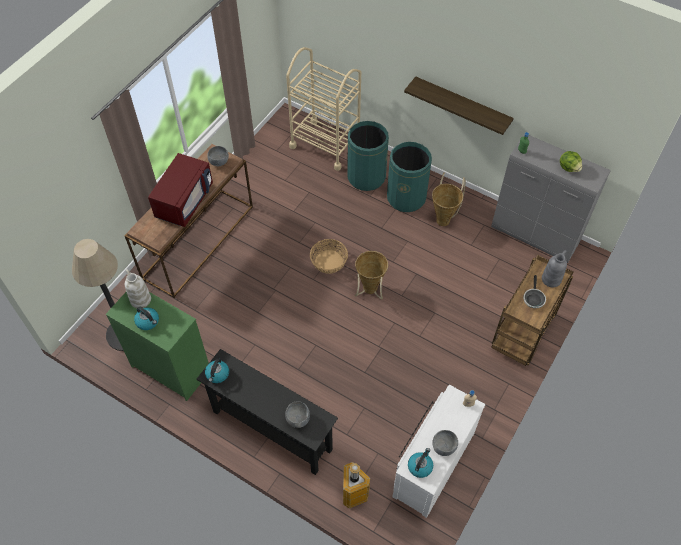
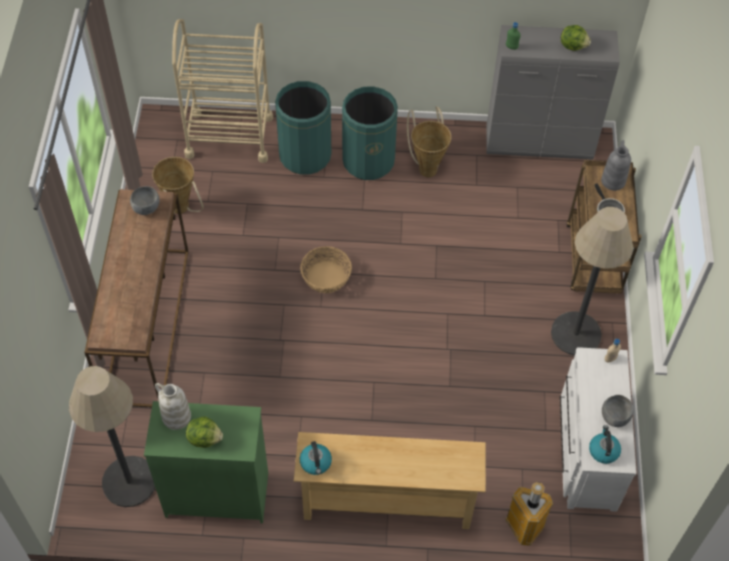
camera: 30 degrees left, 0 degrees up
kettle [134,307,159,330] -> lettuce [186,416,223,448]
red microwave [148,153,213,227] -> none
black console table [197,349,338,475] -> beige console table [294,432,486,529]
grey bowl [285,401,310,428] -> none
basket [355,251,388,300] -> basket moved to [152,157,204,214]
shelf [404,76,514,135] -> none
none -> floor lamp [551,207,633,355]

